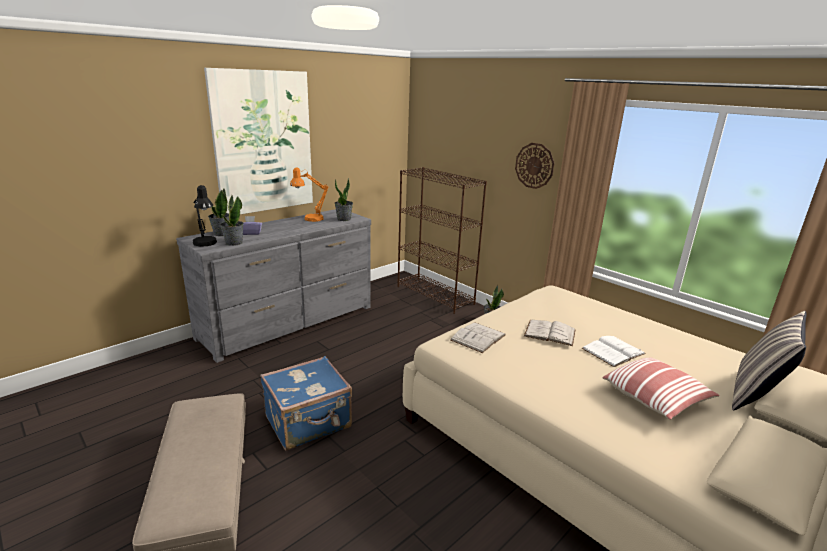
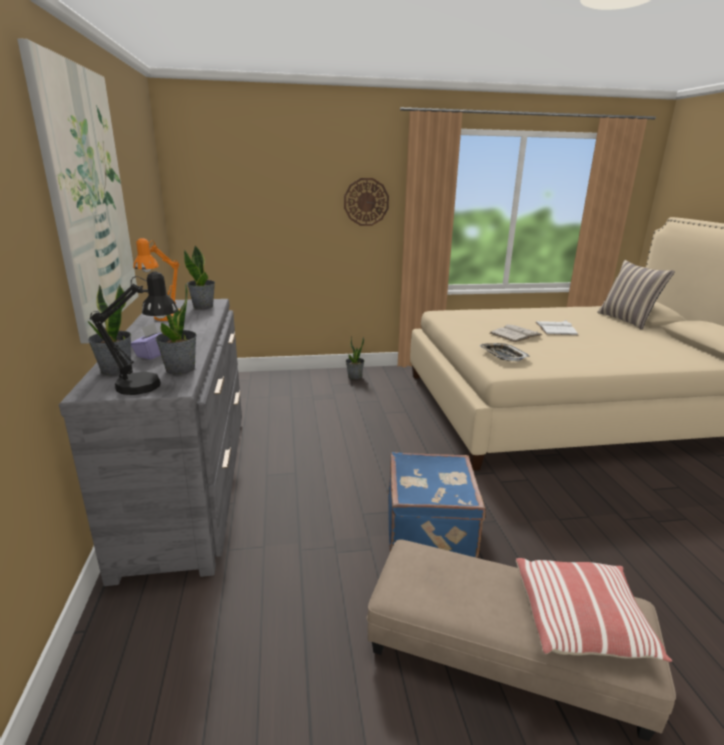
camera: 55 degrees left, 0 degrees up
brown bookcase [397,167,487,314] -> none
white book [450,322,506,353] -> tray [479,343,530,361]
pillow [603,357,719,420] -> pillow moved to [516,558,672,662]

